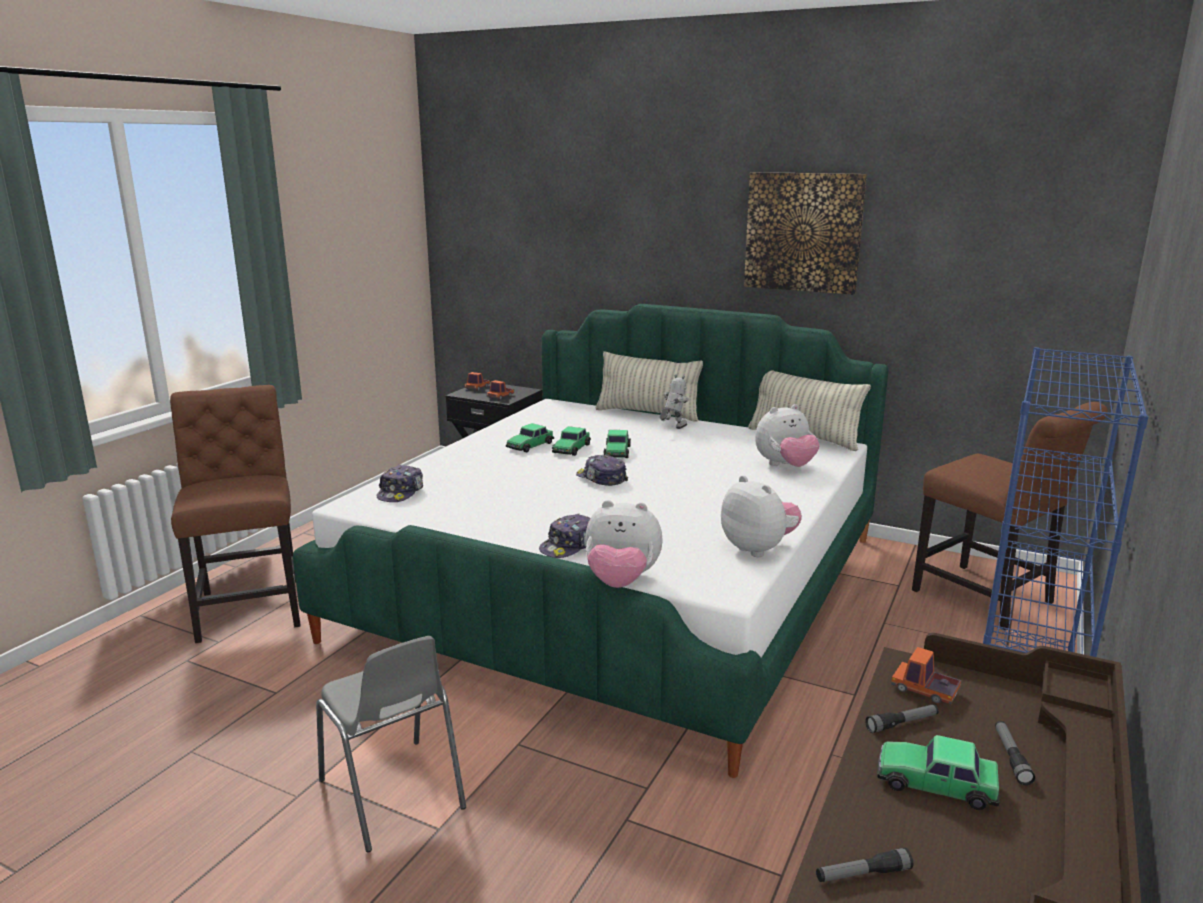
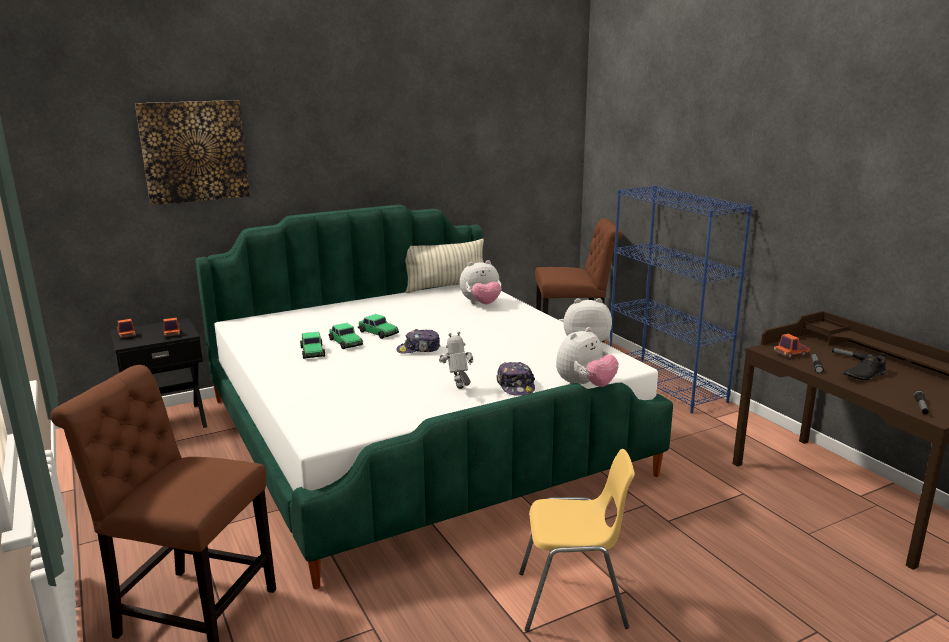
camera: 55 degrees left, 0 degrees up
grey chair [316,636,466,852] -> yellow chair [519,449,635,632]
cap [377,465,424,502] -> none
pillow [595,351,703,421] -> none
toy robot [660,374,689,429] -> toy robot moved to [439,332,473,389]
picture [744,172,867,295] -> picture moved to [135,100,250,205]
plush toy [755,404,820,467] -> plush toy turned 60 degrees clockwise [460,260,501,304]
toy car [877,735,999,810] -> black shoe [843,353,887,380]

